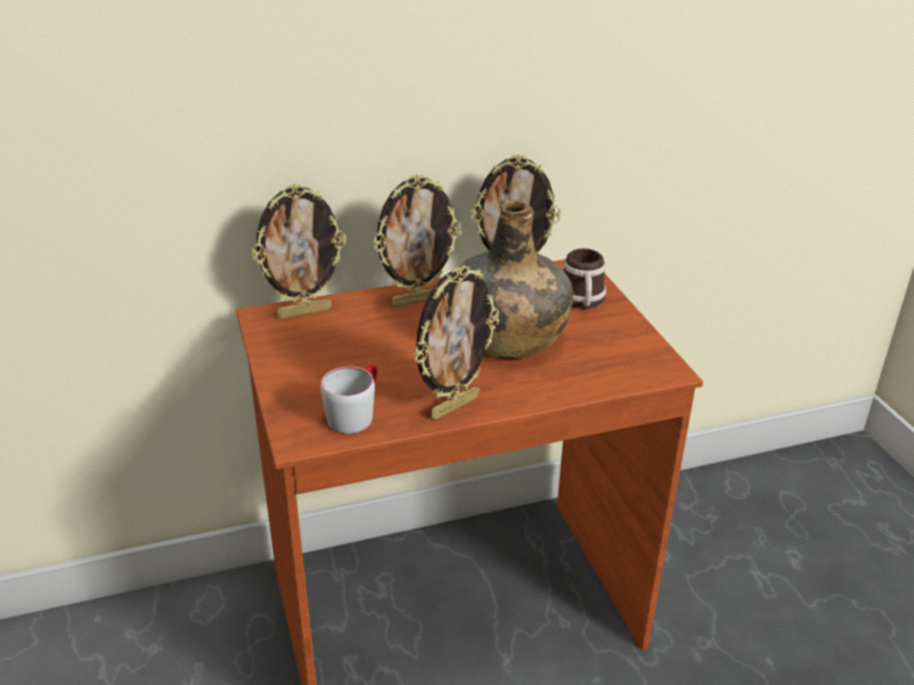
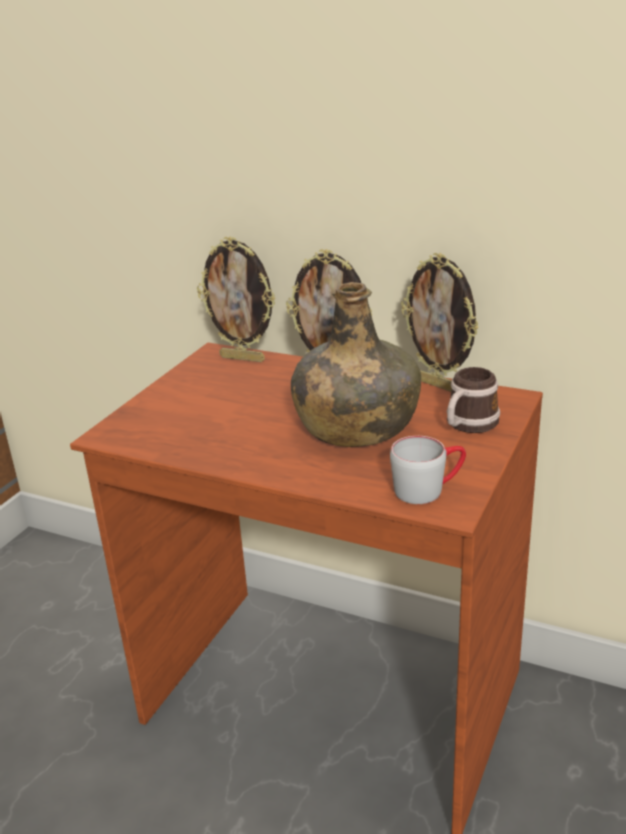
camera: 45 degrees right, 5 degrees down
grey mug [320,365,377,434] -> grey mug moved to [390,436,466,504]
picture frame [414,265,499,419] -> none

